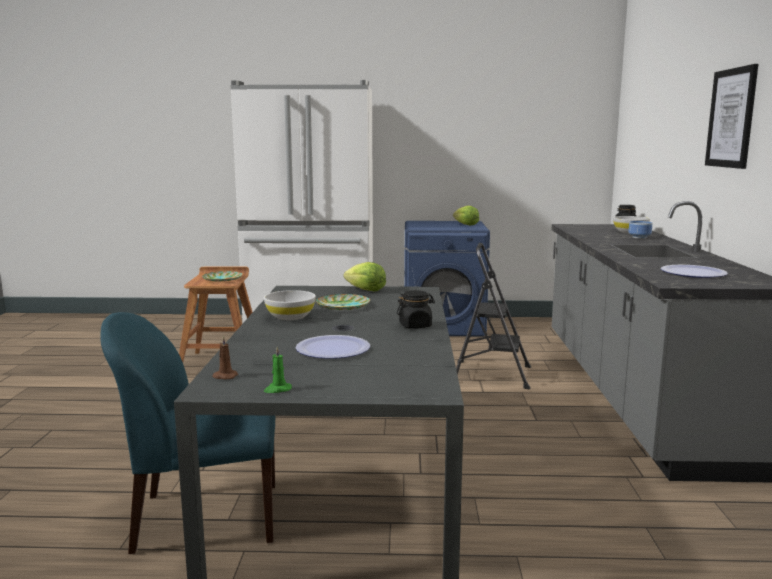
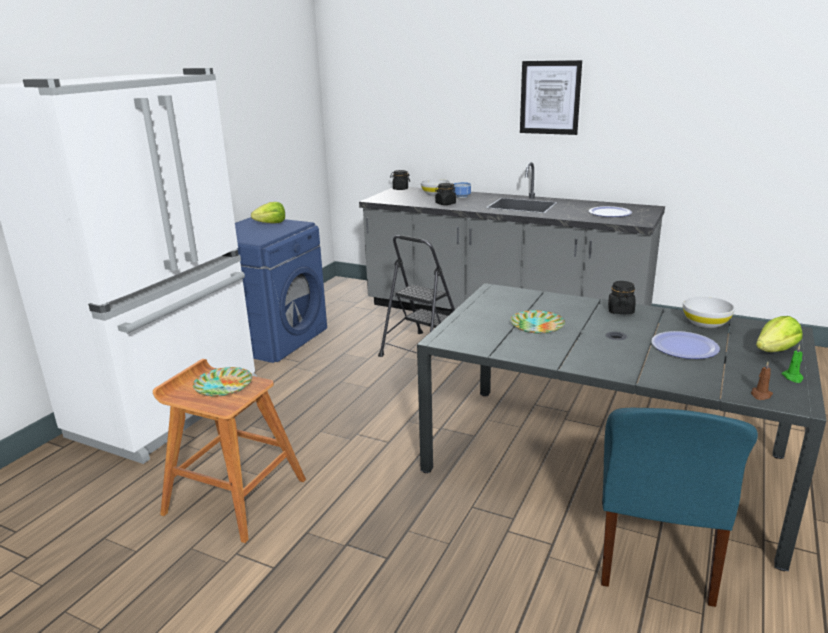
camera: 65 degrees left, 10 degrees up
white bowl [264,290,316,320] -> white bowl moved to [683,296,735,328]
lettuce [343,262,386,291] -> lettuce moved to [756,316,802,352]
none -> black jar [435,183,456,205]

